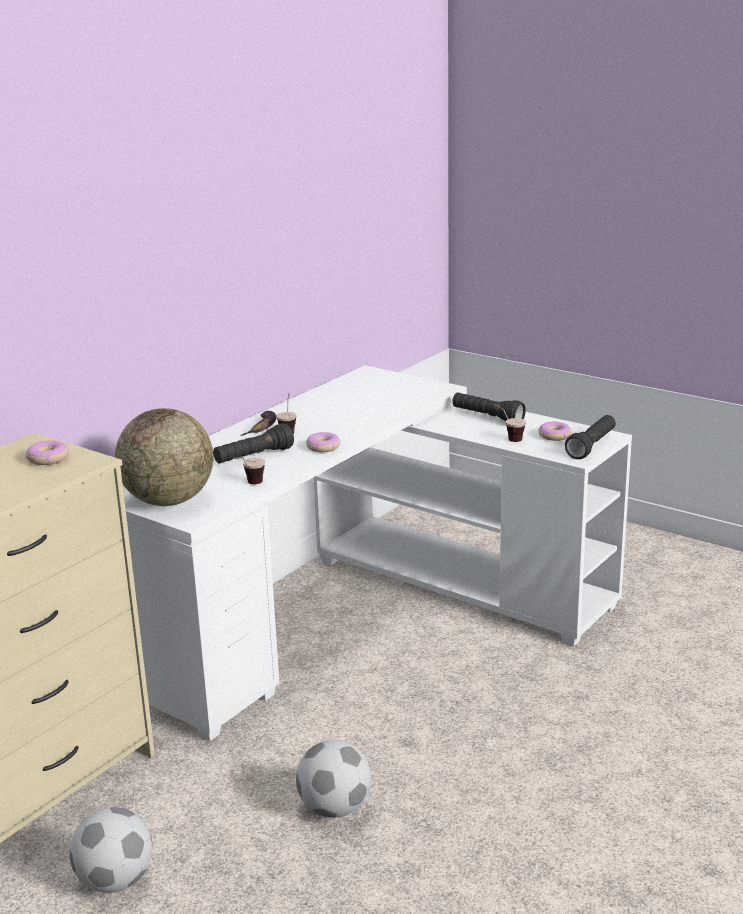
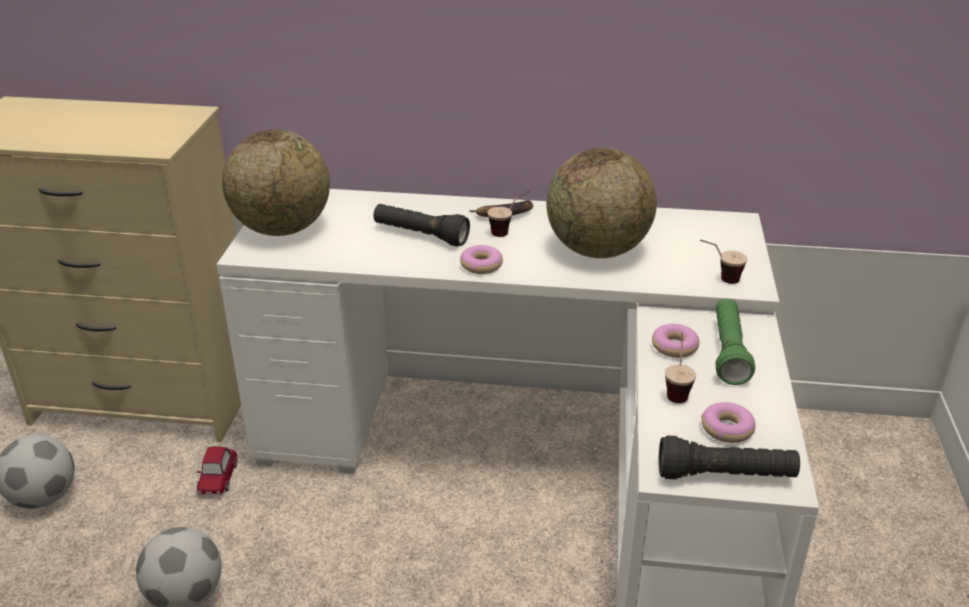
camera: 60 degrees right, 10 degrees up
donut [26,440,69,465] -> donut moved to [652,324,699,358]
cup [233,457,265,484] -> cup moved to [700,239,748,284]
black flashlight [452,393,526,421] -> green flashlight [716,298,755,385]
none -> toy car [197,446,238,496]
none -> globe [547,148,657,258]

